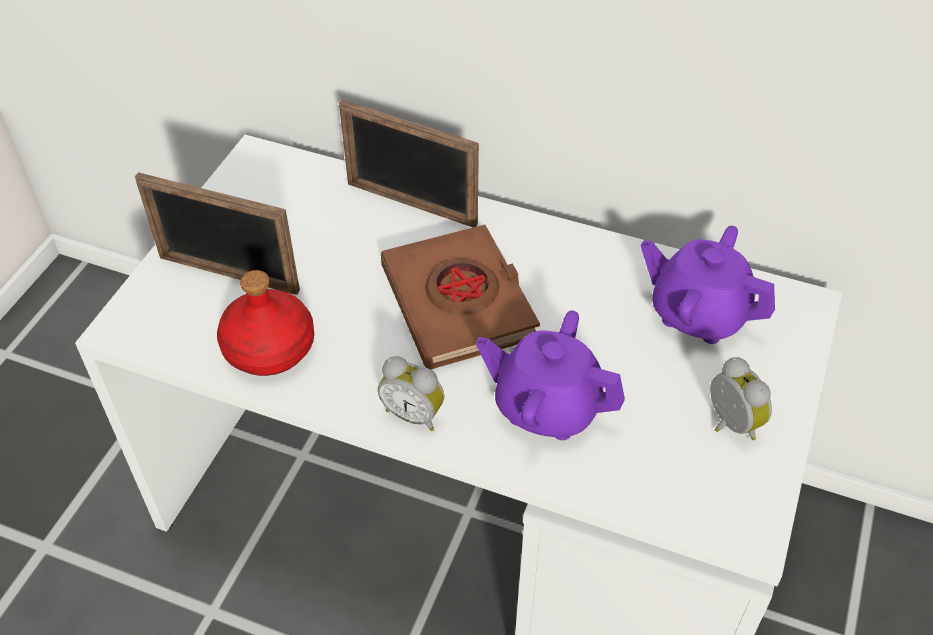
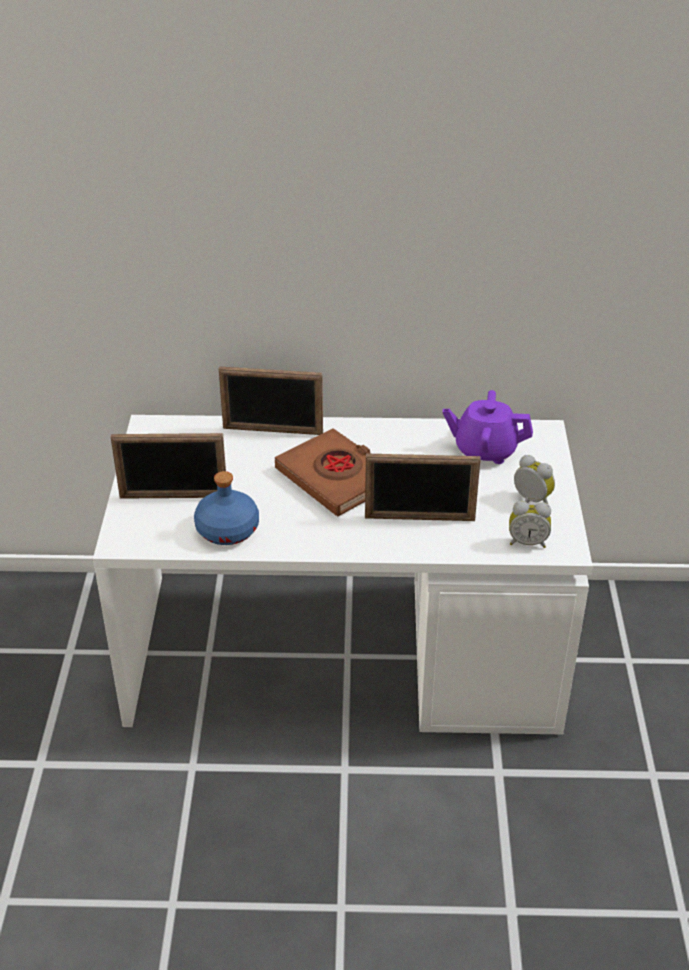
camera: 20 degrees left, 10 degrees down
red bottle [217,270,314,376] -> blue bottle [194,471,259,545]
alarm clock [378,356,444,431] -> alarm clock moved to [509,501,551,548]
purple teapot [476,310,625,440] -> picture frame [365,454,481,521]

